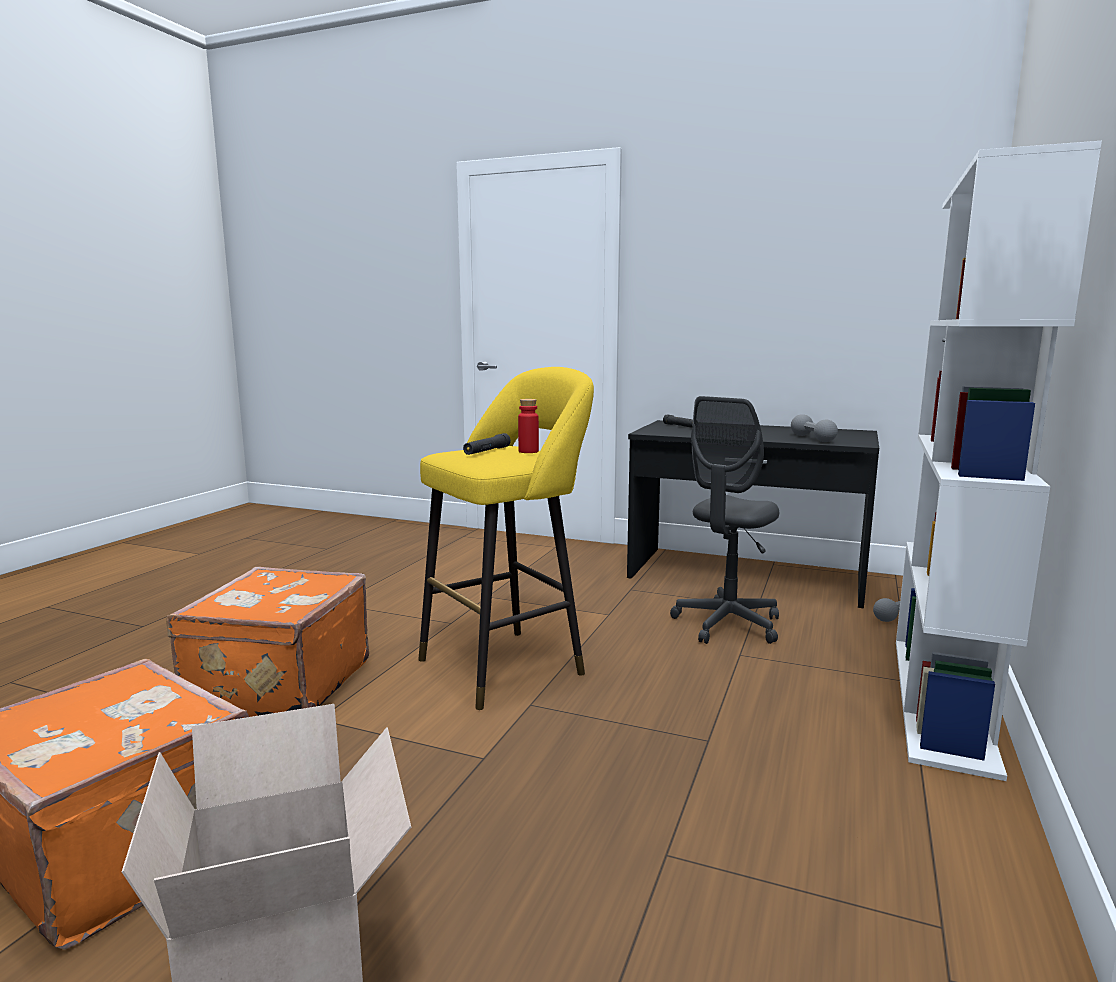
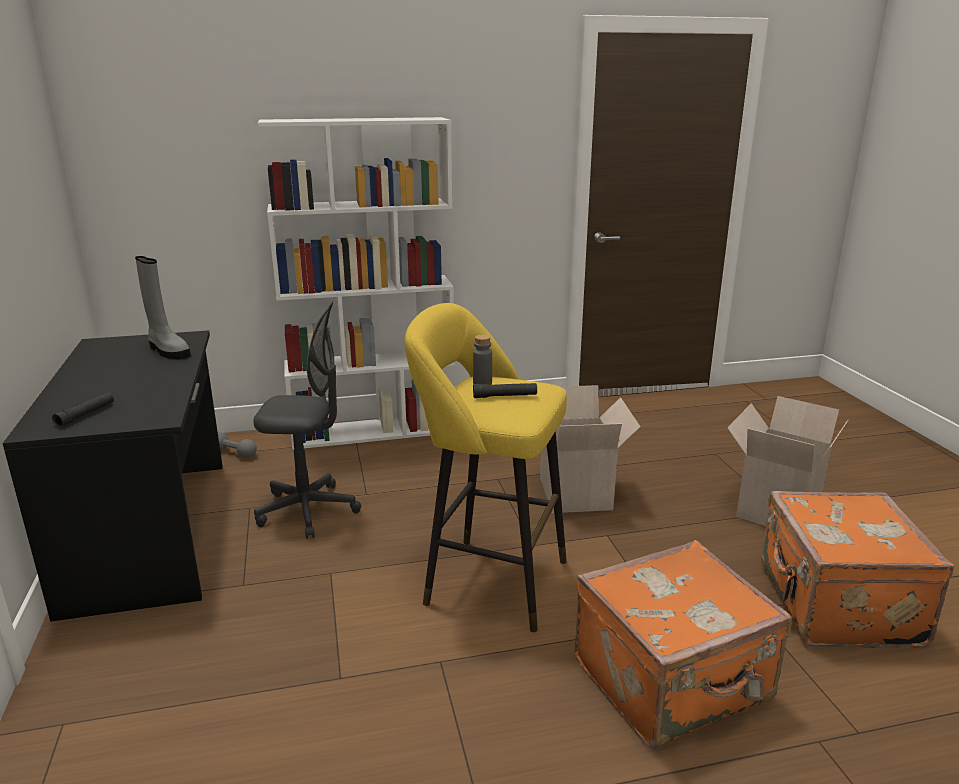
camera: 125 degrees left, 10 degrees up
red bottle [518,399,539,453] -> grey bottle [473,335,492,385]
grey dumbbell [791,414,838,442] -> grey boot [135,256,191,359]
none -> cardboard box [540,385,640,513]

